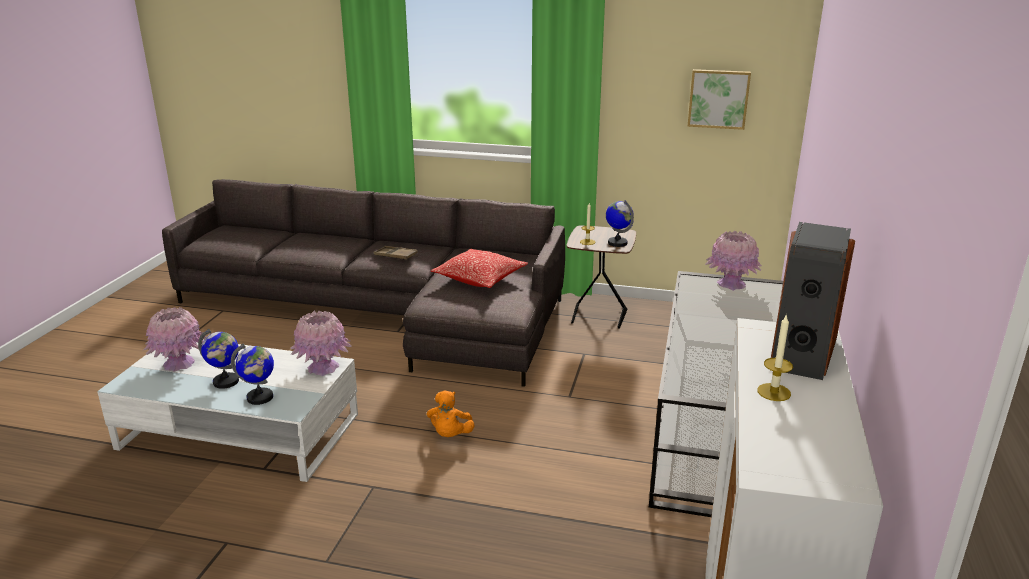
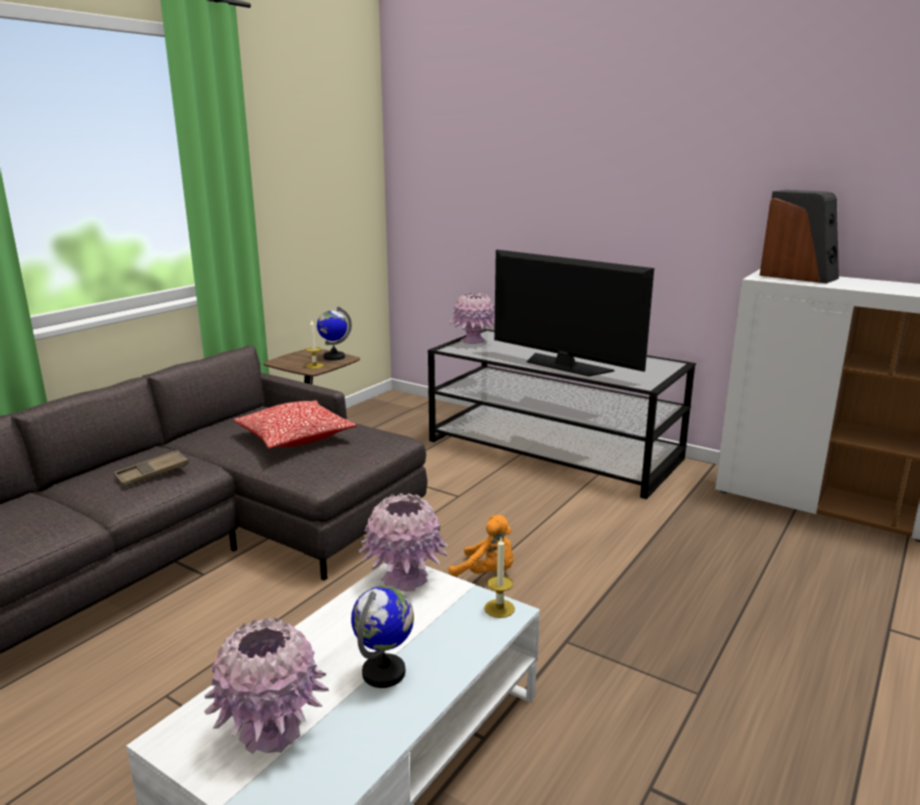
camera: 70 degrees left, 5 degrees down
globe [231,344,274,405] -> none
picture [688,69,751,130] -> none
candle [757,314,793,401] -> candle moved to [484,538,515,618]
none -> television [494,250,654,377]

